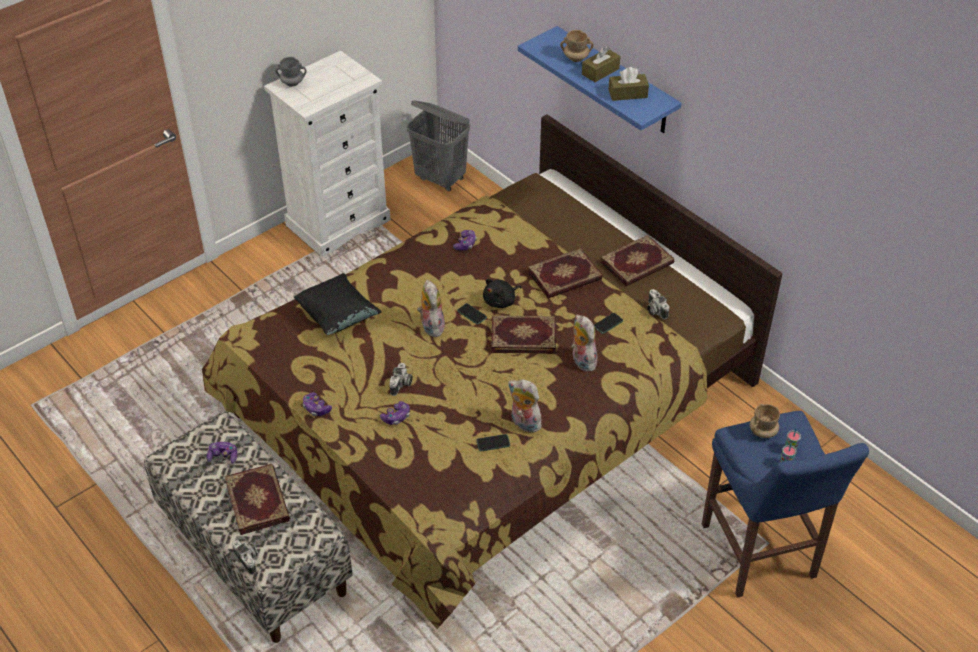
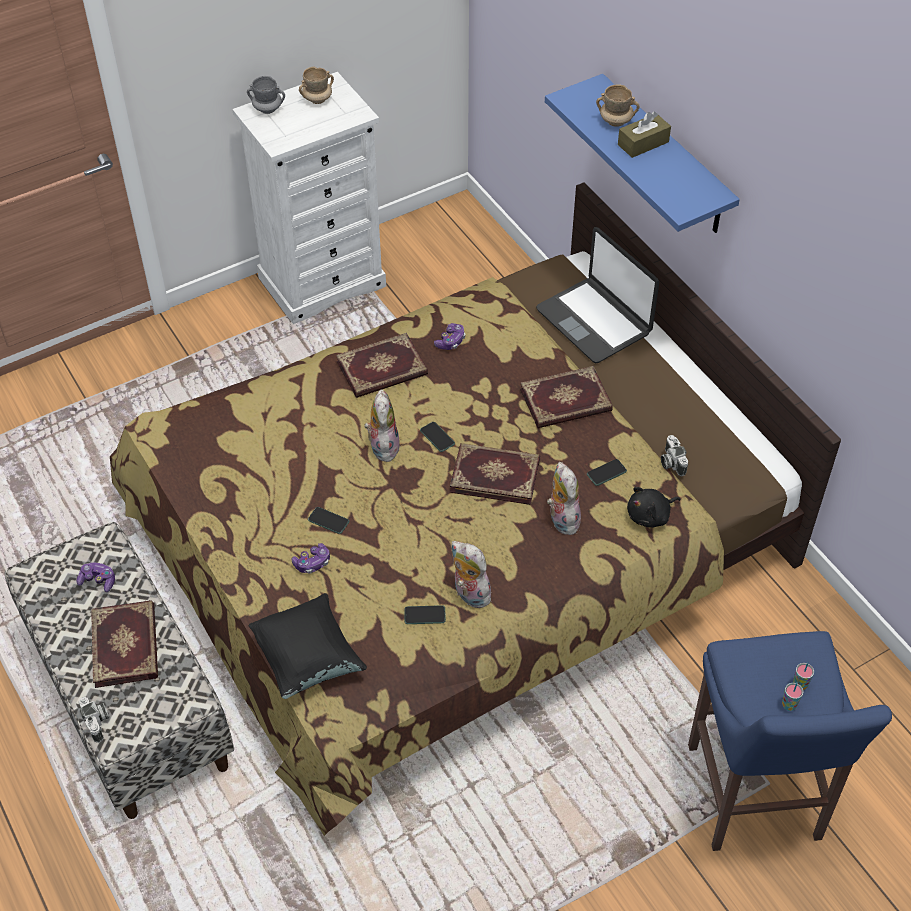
camera: 10 degrees right, 5 degrees up
black pillow [293,273,381,335] -> black pillow moved to [249,593,367,699]
game controller [303,392,332,416] -> none
camera [389,363,413,396] -> phone [308,507,349,534]
grey laundry basket [407,100,470,191] -> none
black plush toy [483,279,522,308] -> black plush toy moved to [627,487,680,528]
book [600,235,674,286] -> book moved to [336,333,428,398]
brown tissue box [608,67,649,101] -> none
beige mug [750,404,780,438] -> beige mug moved to [299,66,334,104]
none -> laptop [536,227,659,363]

